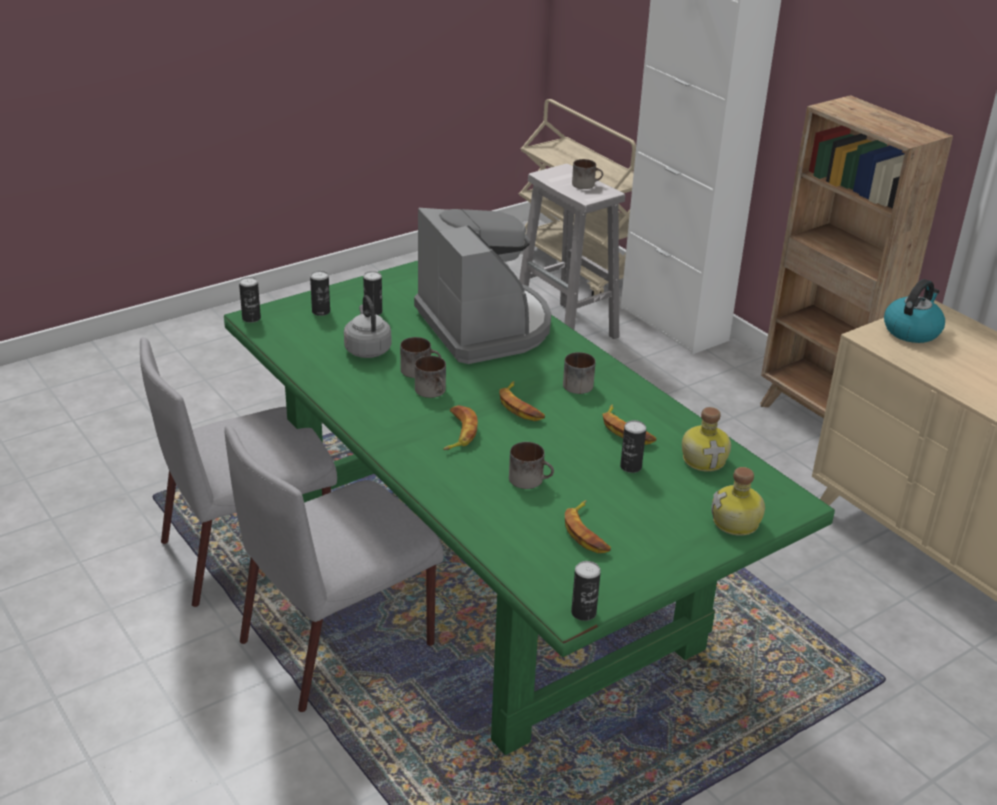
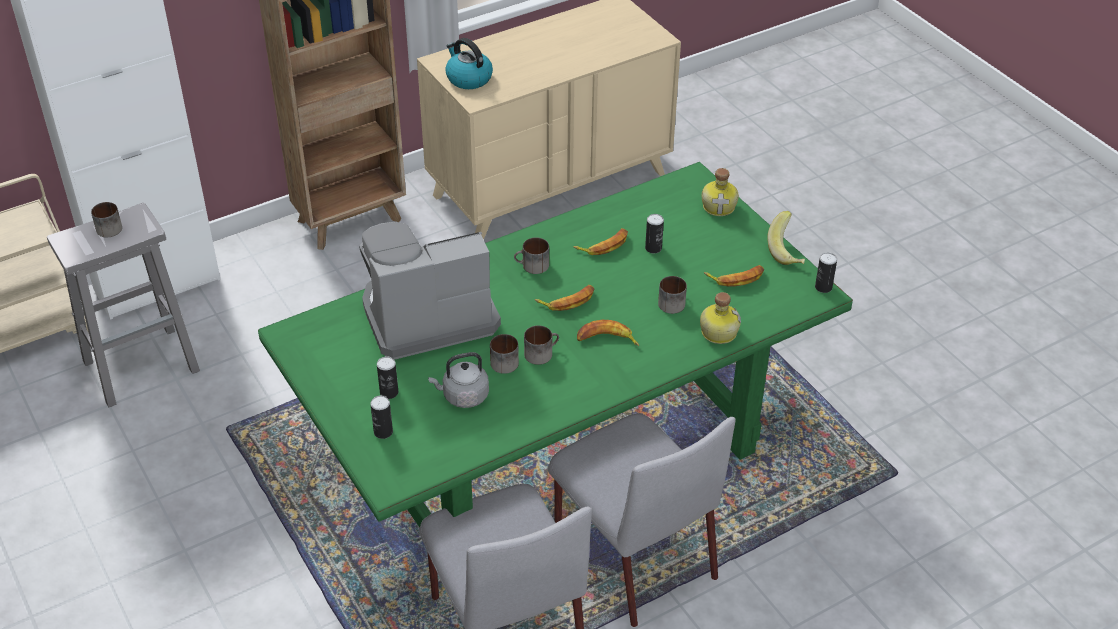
camera: 85 degrees left, 10 degrees up
can [239,277,261,323] -> none
bottle [682,407,731,472] -> bottle moved to [700,292,741,344]
none -> banana [767,211,805,265]

